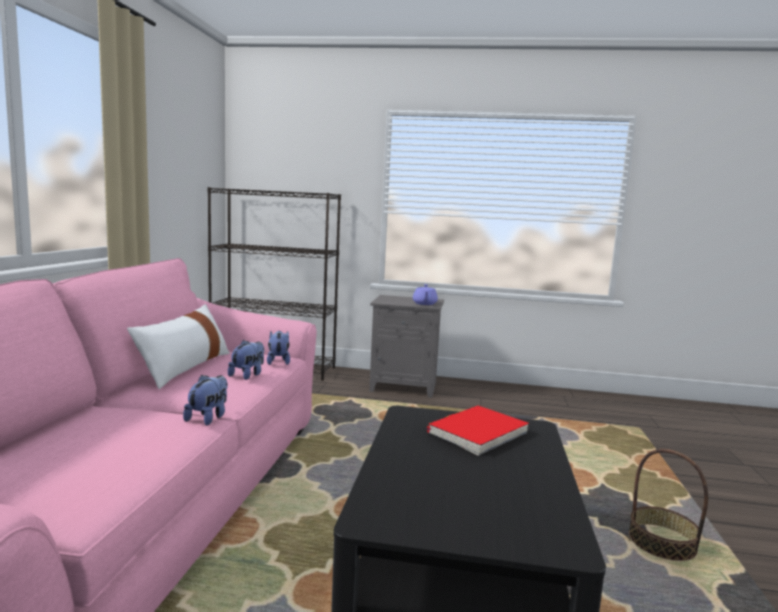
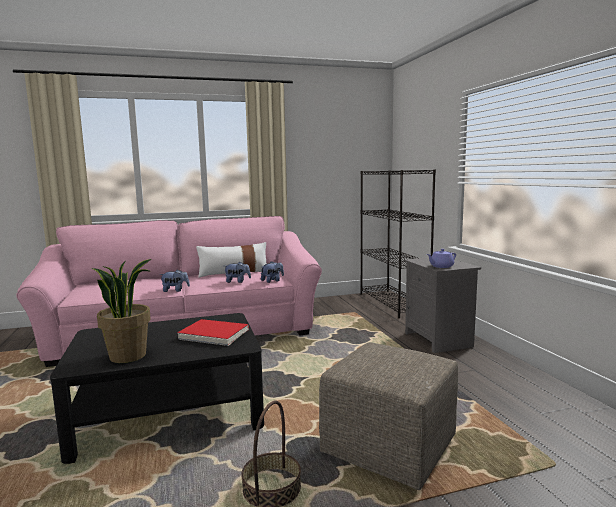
camera: 65 degrees right, 0 degrees up
none -> potted plant [92,259,151,363]
none -> beige ottoman [319,342,458,490]

